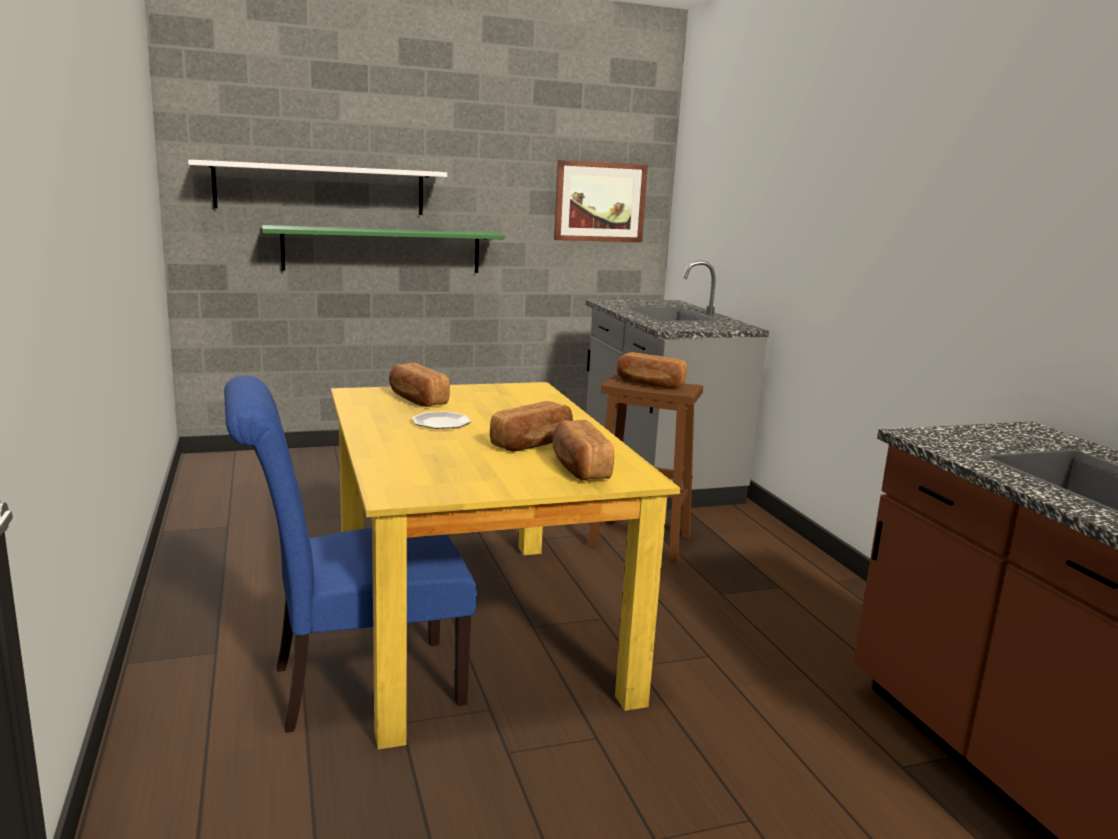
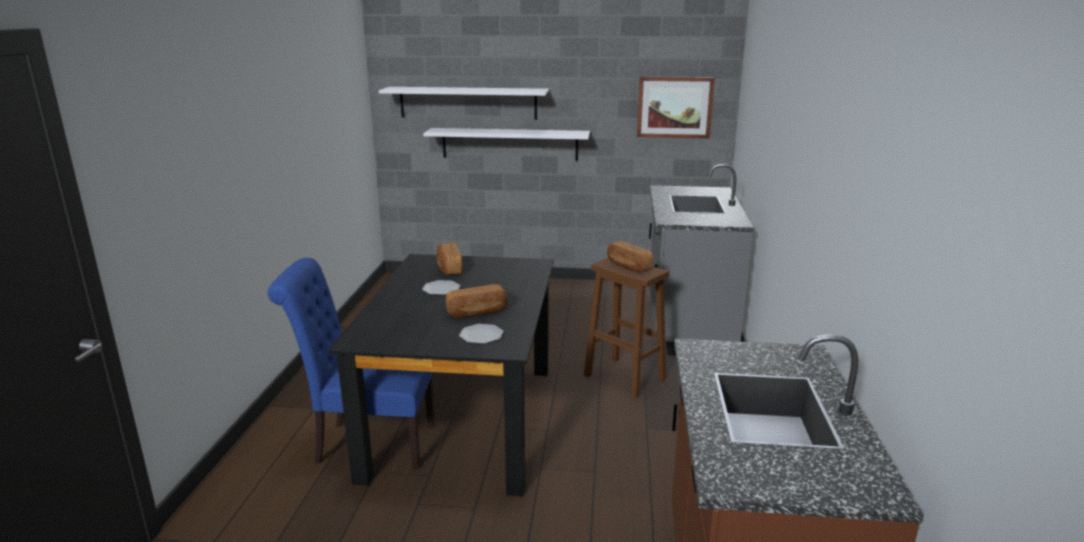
camera: 25 degrees right, 5 degrees up
green shelf [262,225,505,273] -> white shelf [423,128,590,161]
yellow dining table [331,382,680,750] -> black dining table [328,254,554,497]
bread [552,420,614,481] -> plate [459,324,504,344]

